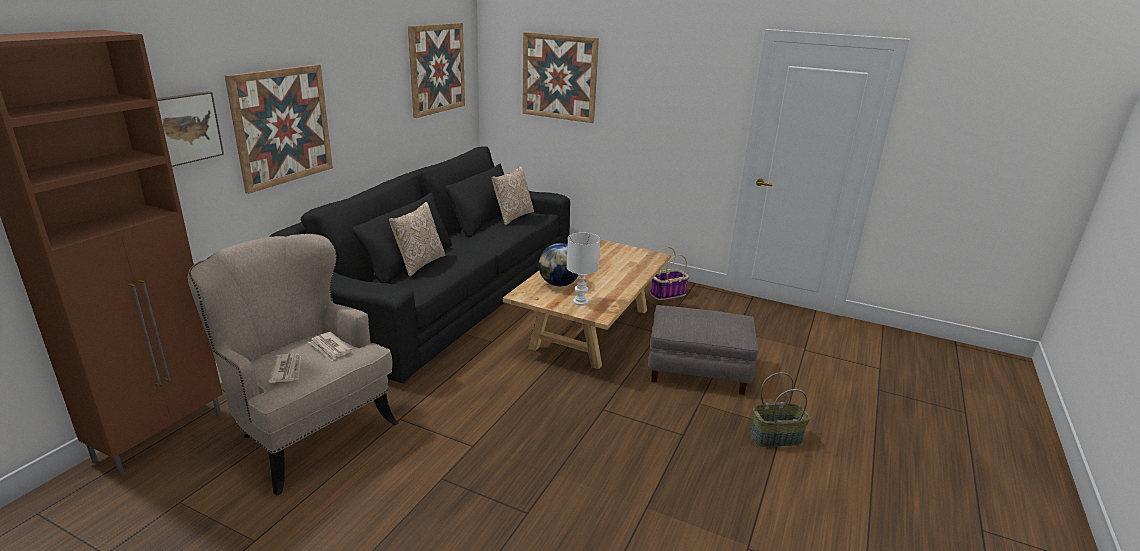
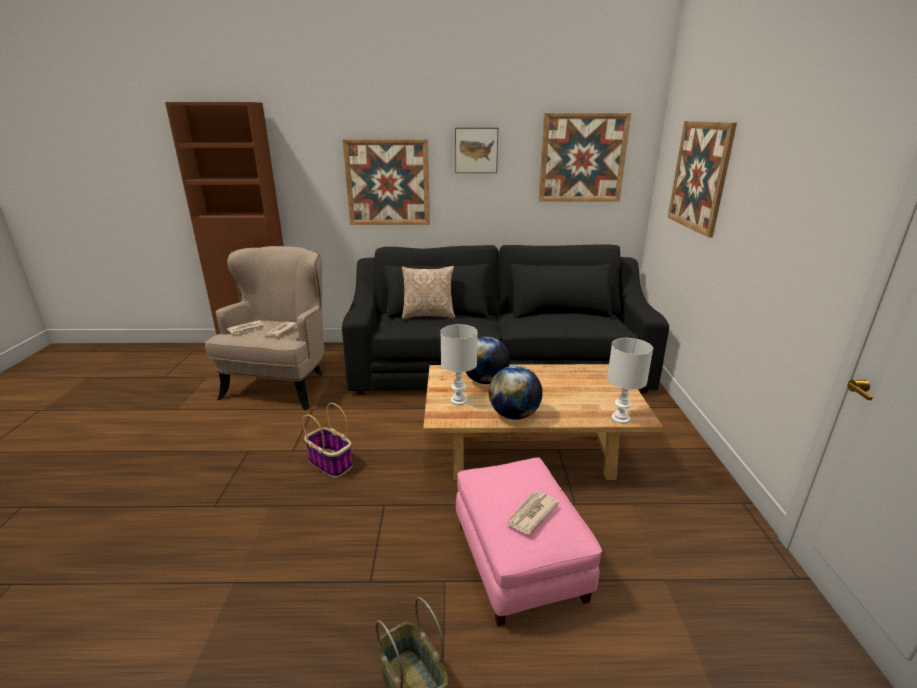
camera: 65 degrees right, 0 degrees up
picture [157,91,224,167] -> picture moved to [455,128,498,173]
pillow [492,166,534,225] -> none
grey ottoman [649,305,758,395] -> pink ottoman [456,458,602,626]
basket [650,247,689,300] -> basket moved to [302,403,353,478]
none -> globe [489,366,542,420]
none -> newspaper [505,491,559,534]
none -> white table lamp [607,338,653,424]

